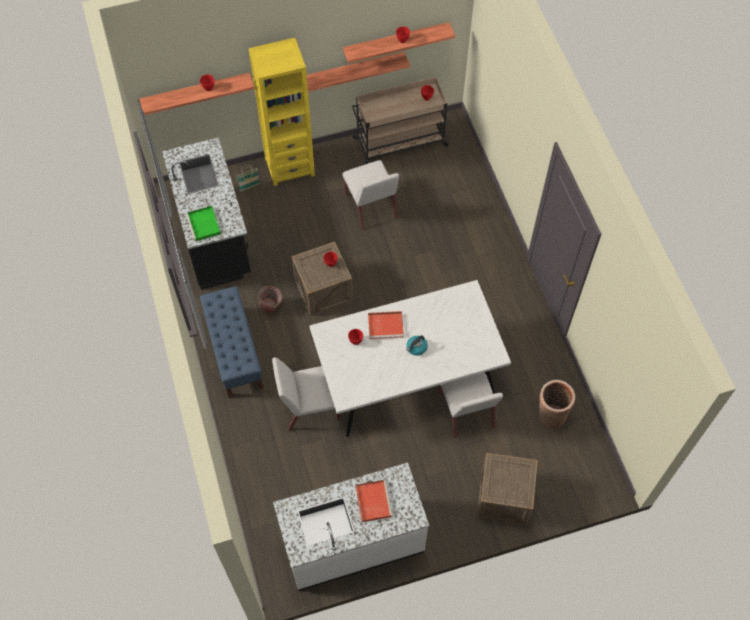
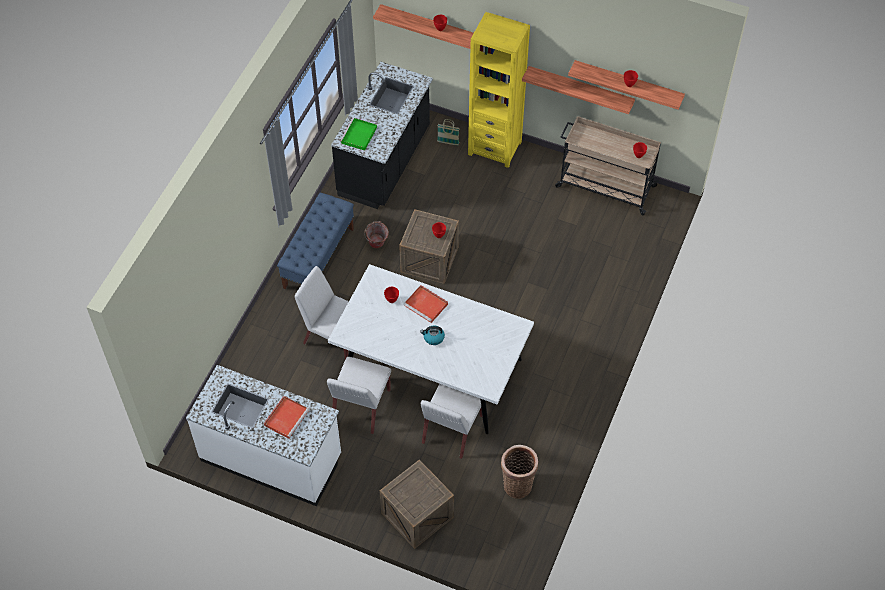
camera: 40 degrees right, 5 degrees down
white chair [342,160,399,230] -> white chair moved to [327,357,391,434]

